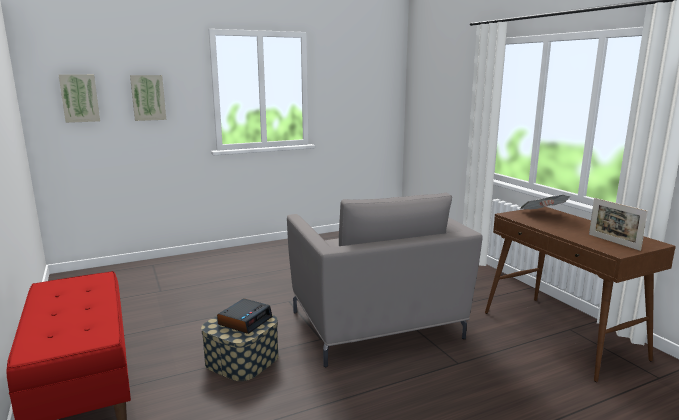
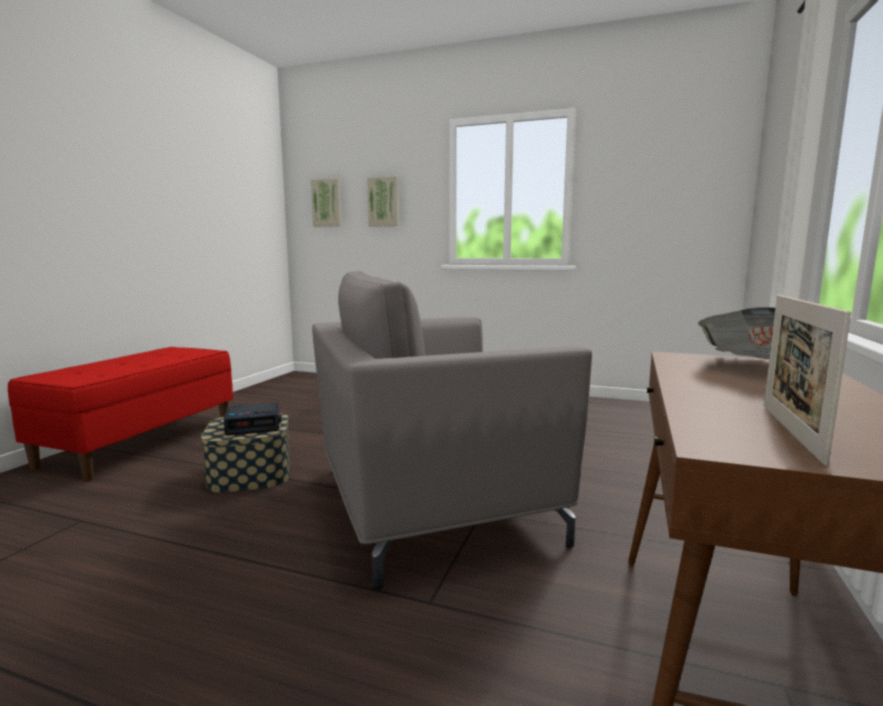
camera: 45 degrees right, 5 degrees down
grey armchair [287,192,483,368] -> grey armchair turned 45 degrees clockwise [312,271,592,589]

